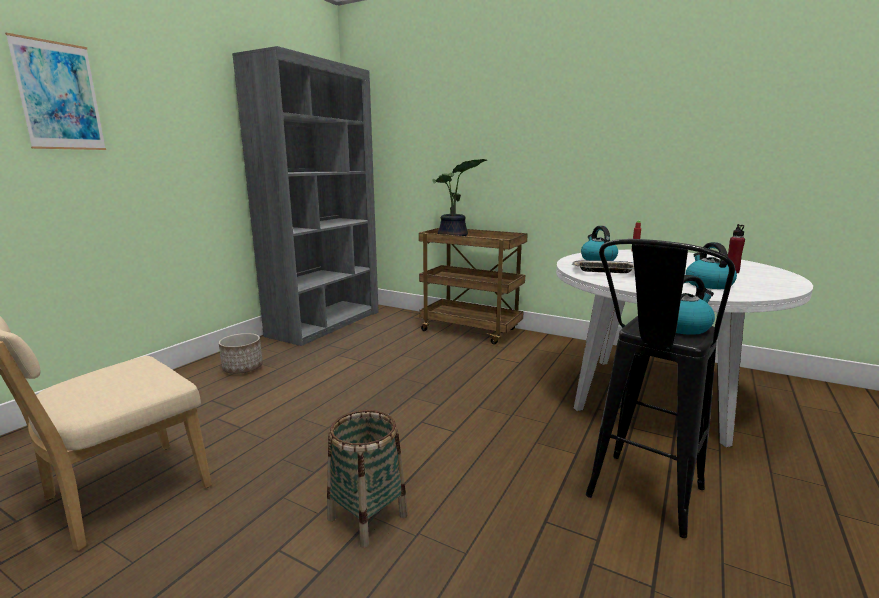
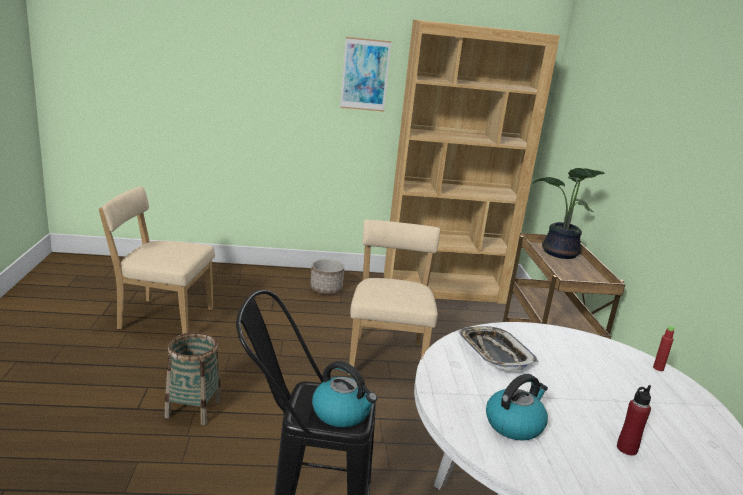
camera: 55 degrees right, 5 degrees up
picture [5,33,106,150] -> picture moved to [340,37,391,112]
grey bookcase [232,46,379,346] -> brown bookcase [384,20,560,304]
kettle [581,226,618,261] -> none
none -> beige chair [348,220,440,375]

